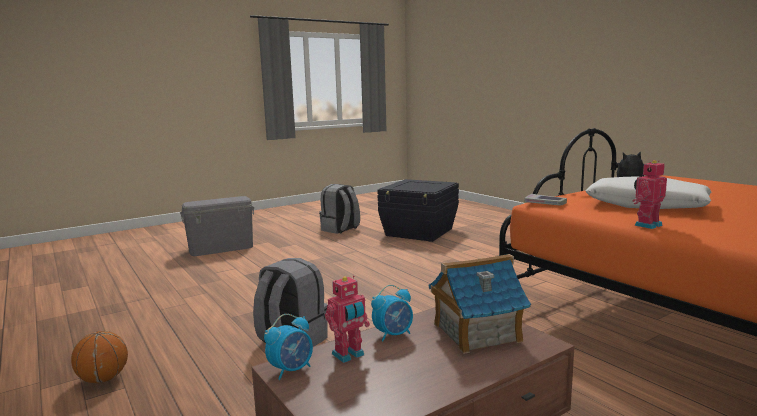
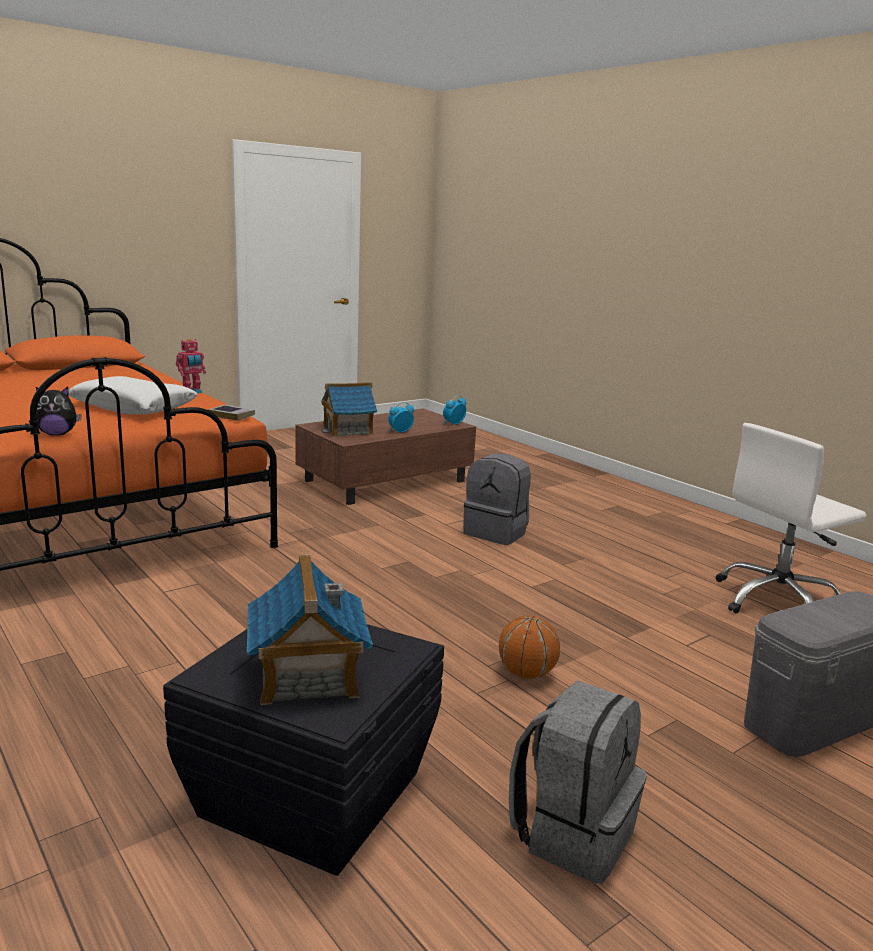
camera: 175 degrees right, 5 degrees up
basketball [71,331,128,383] -> basketball moved to [499,615,560,679]
toy robot [325,275,370,363] -> none
none -> toy house [247,554,373,705]
none -> white office chair [715,423,867,614]

